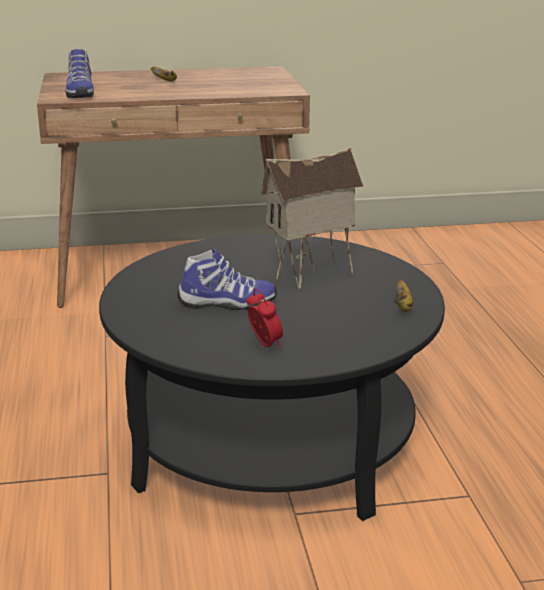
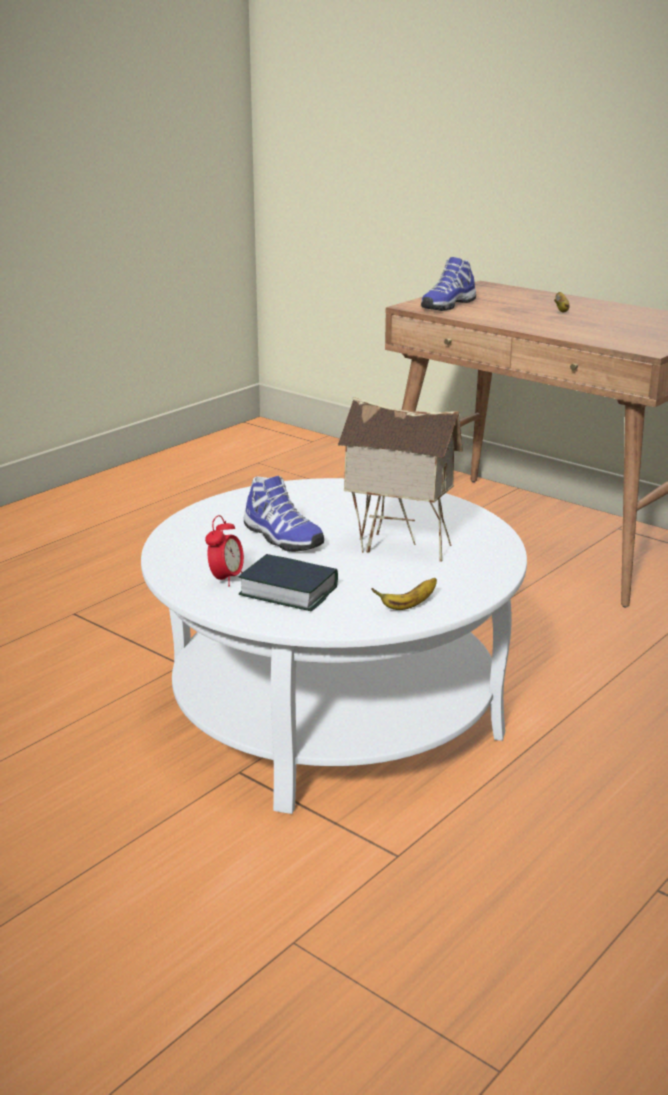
camera: 50 degrees right, 0 degrees up
black coffee table [99,234,445,521] -> white coffee table [141,478,527,814]
none -> book [239,554,338,611]

